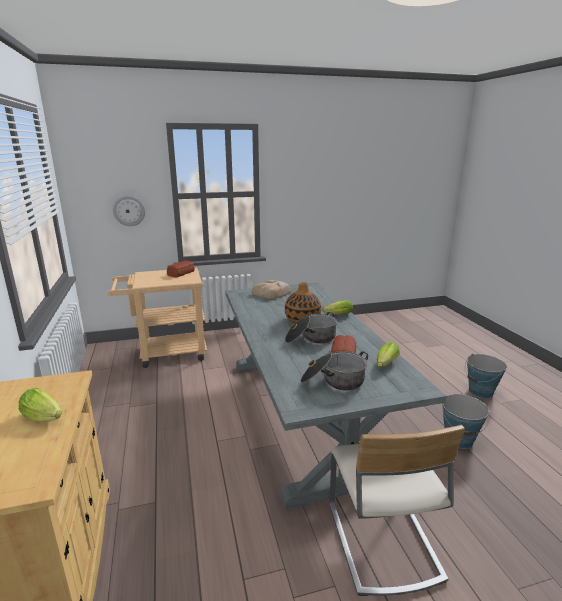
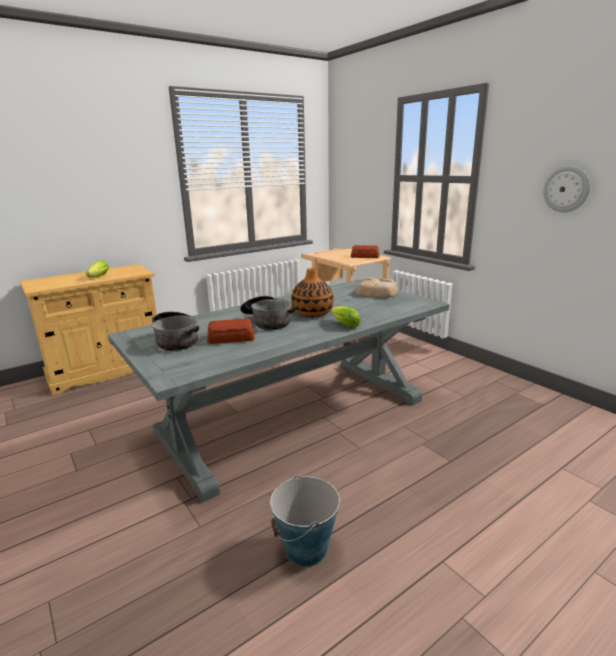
camera: 70 degrees right, 0 degrees up
wall clock [113,196,145,226] -> wall clock moved to [543,166,590,213]
beige chair [330,425,465,596] -> none
lettuce [377,342,400,367] -> none
bucket [465,353,507,398] -> none

